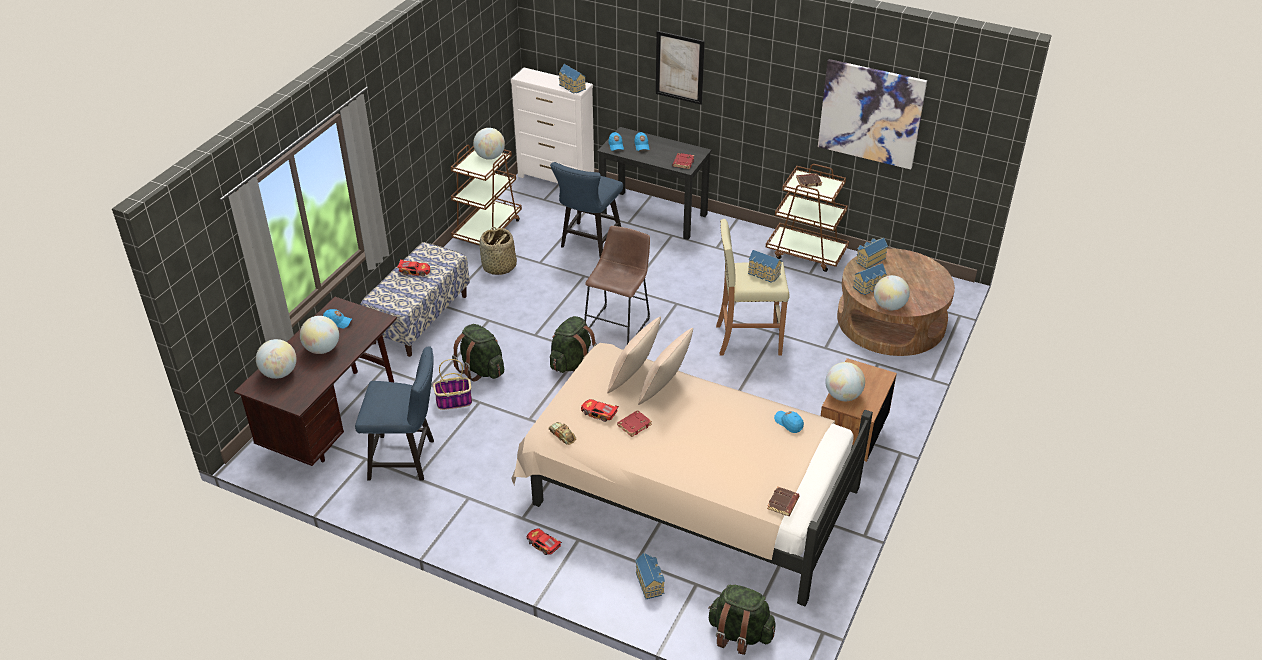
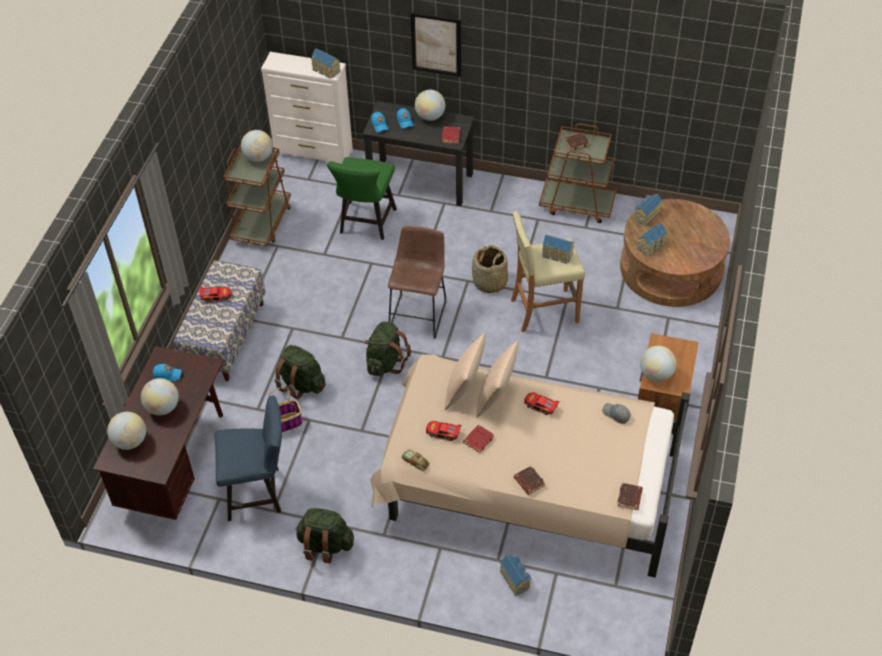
camera: 10 degrees left, 10 degrees up
basket [479,227,517,275] -> basket moved to [472,245,508,294]
toy car [527,528,562,555] -> toy car moved to [524,392,559,415]
blue chair [550,162,623,257] -> green chair [327,157,397,240]
green backpack [708,585,776,655] -> green backpack moved to [295,508,354,563]
blue cap [774,411,804,433] -> grey cap [602,403,631,424]
picture [818,59,927,170] -> none
globe [874,275,910,310] -> globe moved to [415,90,445,121]
none -> brown book [514,466,546,495]

